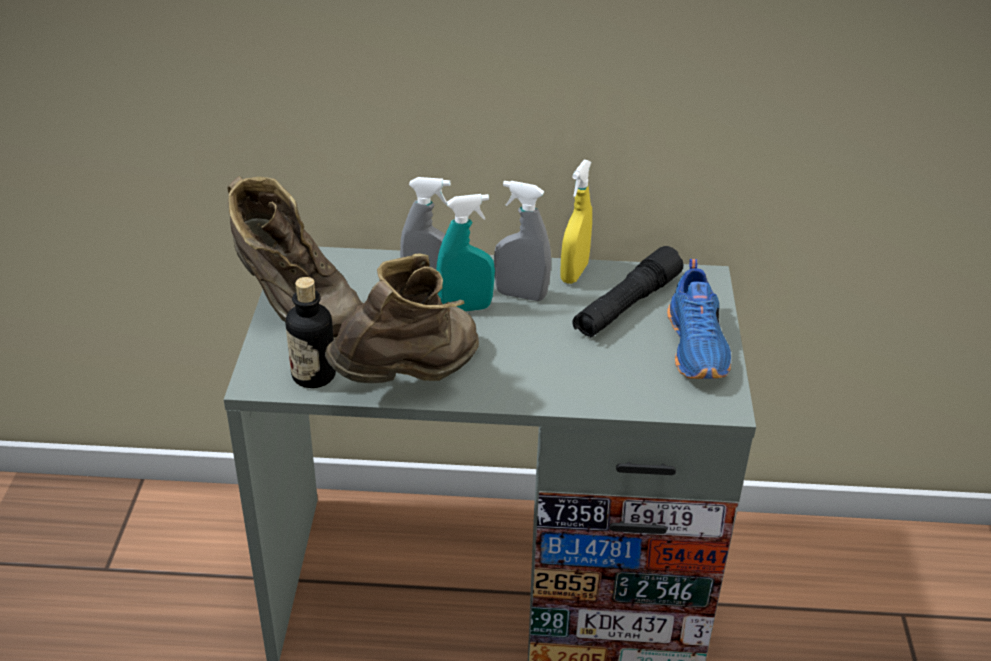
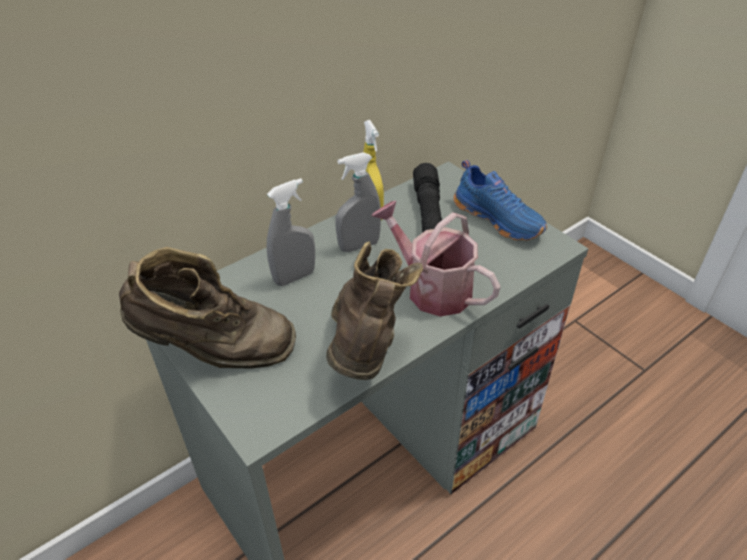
camera: 40 degrees left, 5 degrees up
bottle [286,277,336,388] -> none
turquoise spray bottle [436,194,495,311] -> none
none -> watering can [371,201,501,317]

